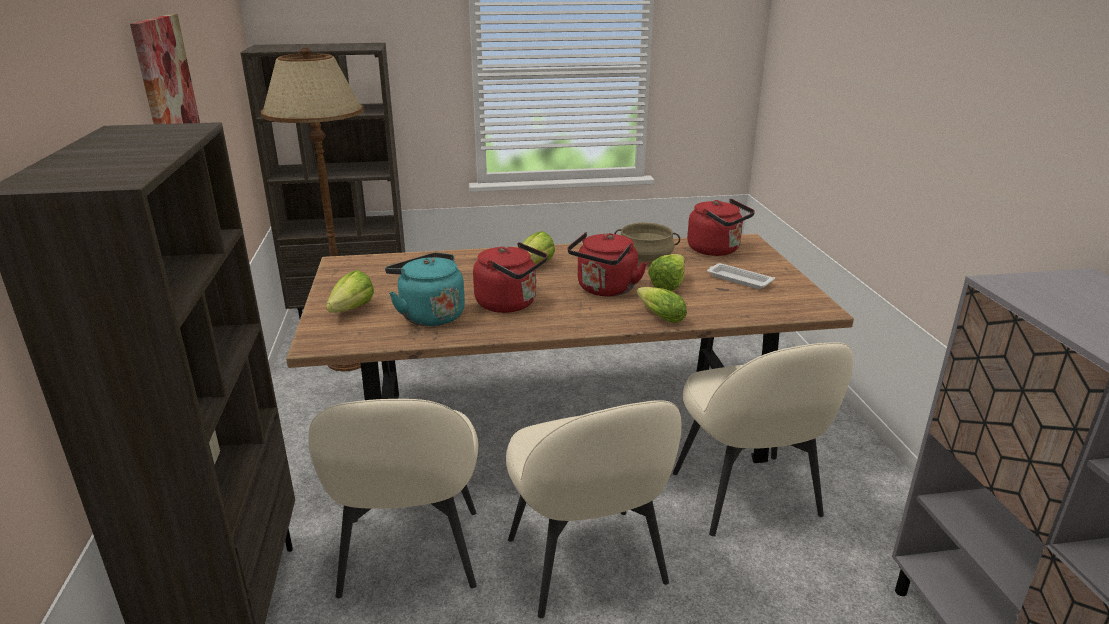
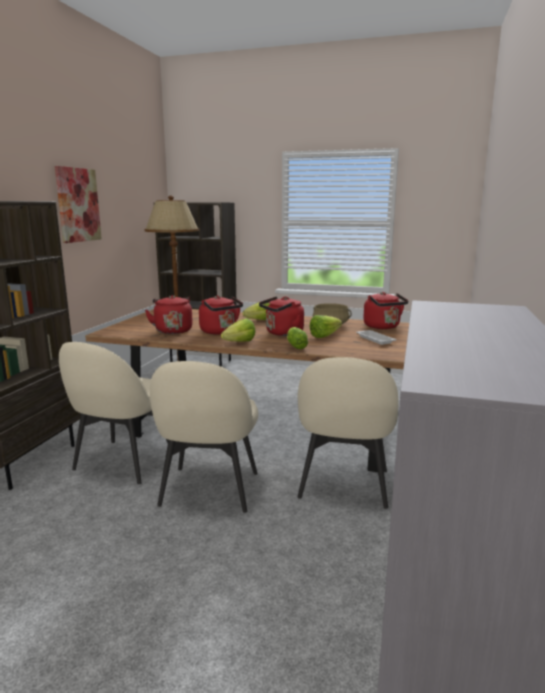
camera: 25 degrees right, 10 degrees down
lettuce [326,270,374,313] -> lettuce moved to [221,318,256,342]
turquoise kettle [385,253,465,326] -> red kettle [145,295,193,334]

